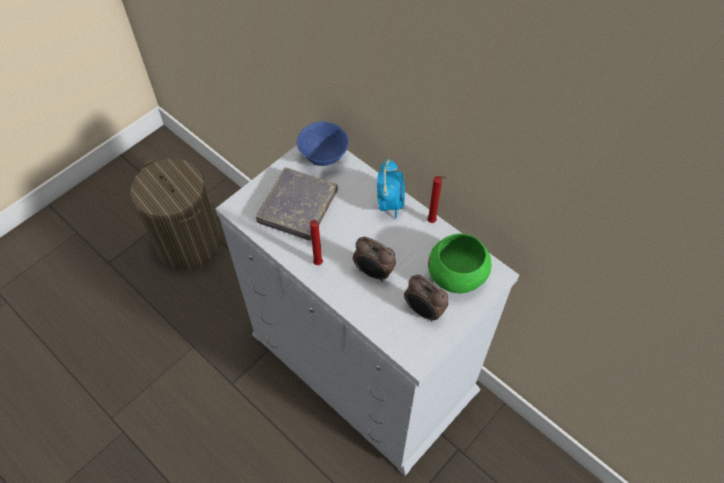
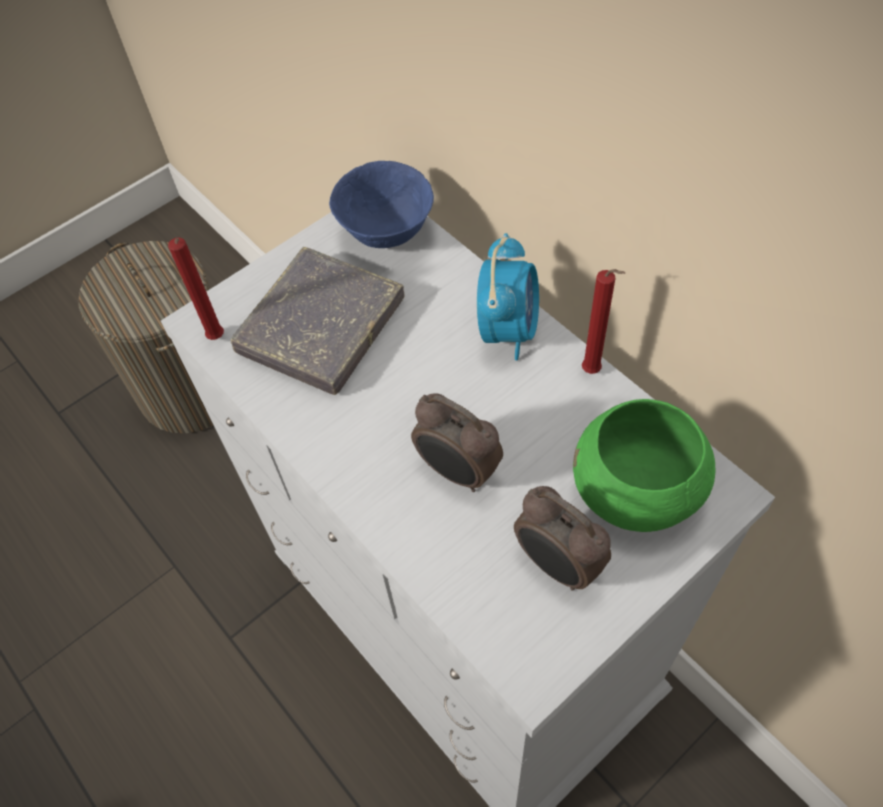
camera: 10 degrees right, 0 degrees up
red candle [310,220,323,265] -> red candle moved to [168,237,224,340]

